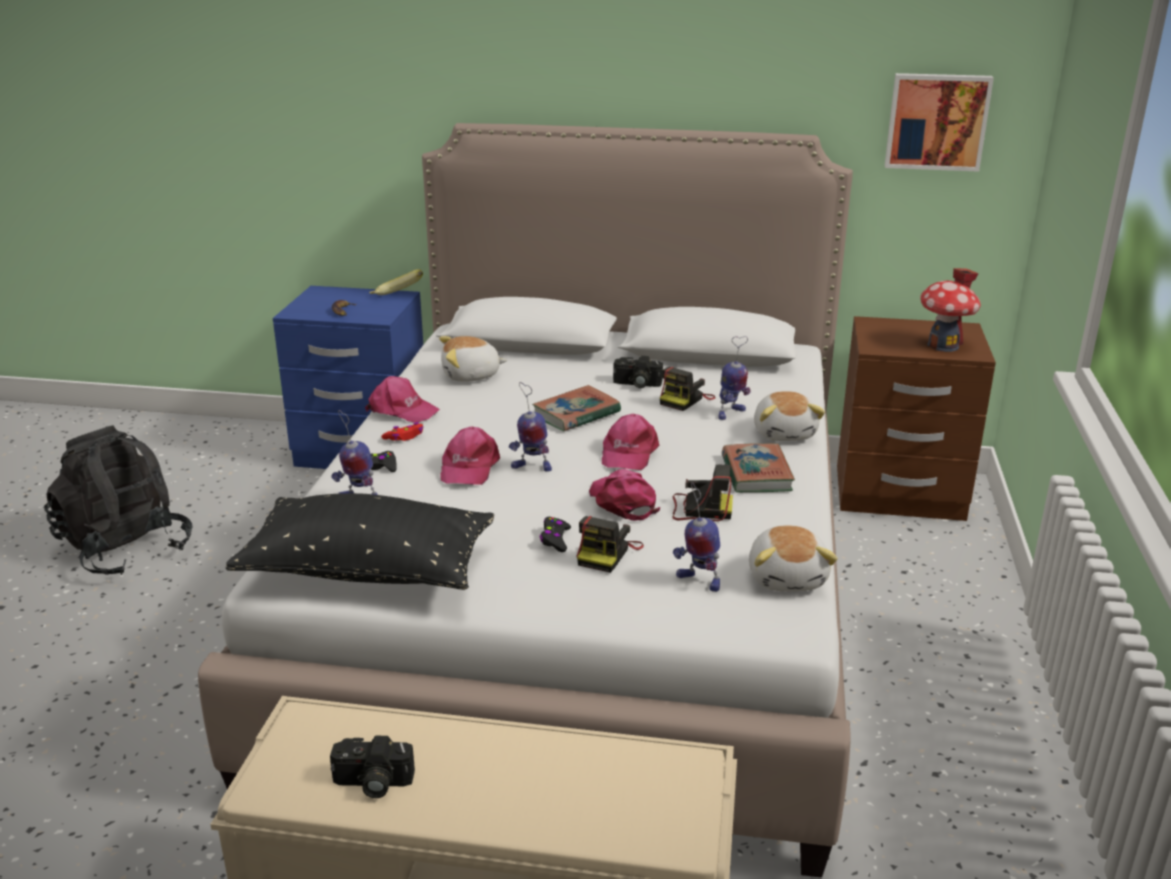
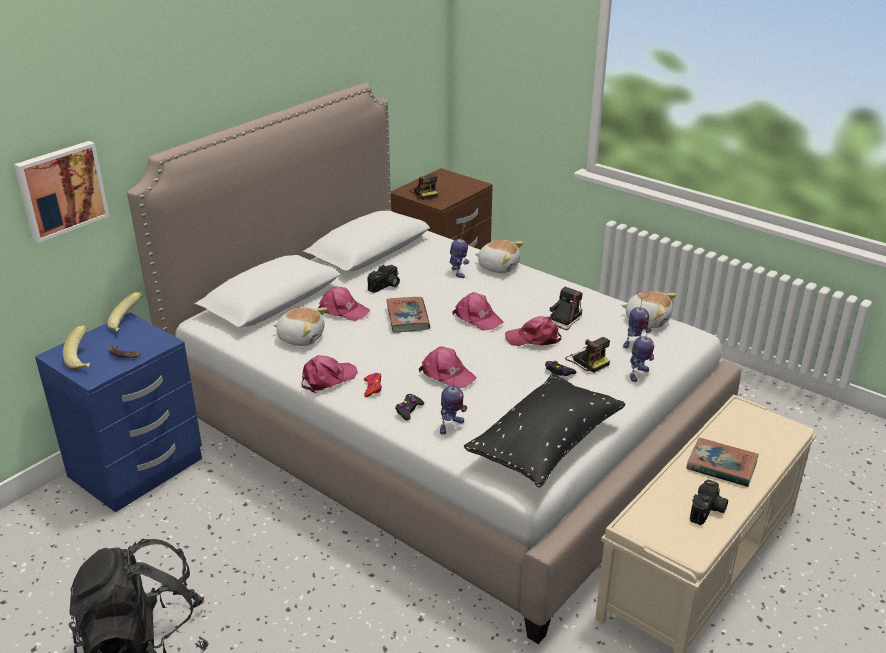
camera: 60 degrees left, 5 degrees up
plush toy [439,336,507,382] -> plush toy turned 90 degrees counterclockwise [273,307,327,346]
toy robot [509,382,552,472] -> toy robot moved to [630,319,656,382]
camera [660,367,716,411] -> camera moved to [409,174,438,200]
book [722,443,795,493] -> book moved to [686,438,759,487]
picture [885,73,994,172] -> picture moved to [14,141,109,243]
toy house [920,268,981,352] -> none
none -> banana [63,325,90,370]
none -> pink cap [318,286,370,321]

